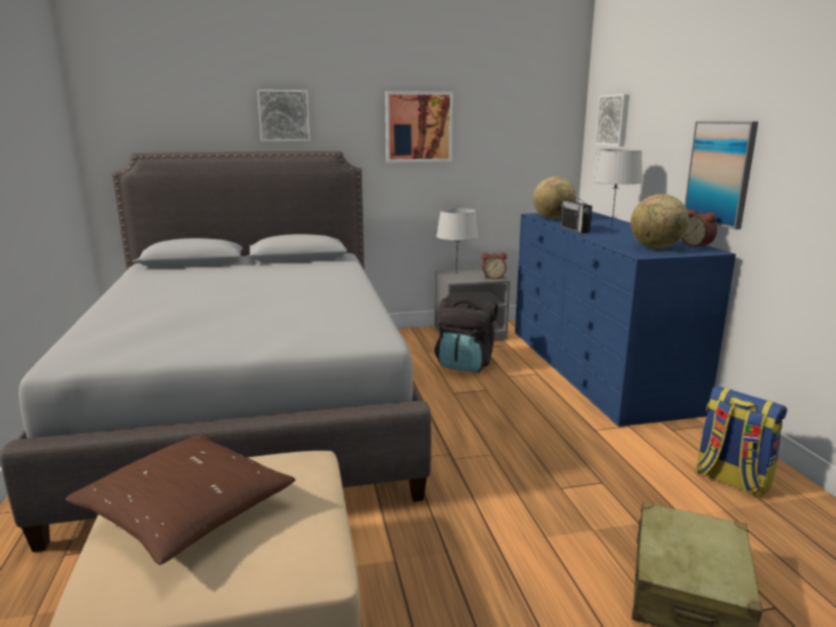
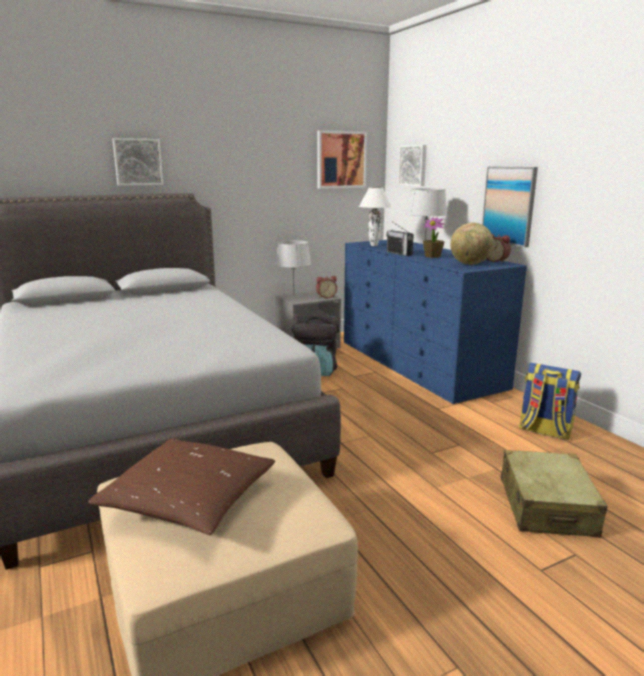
camera: 15 degrees left, 0 degrees up
picture [385,91,453,163] -> picture moved to [317,130,367,189]
globe [533,176,576,219] -> white table lamp [359,187,392,246]
none -> potted plant [423,217,445,258]

